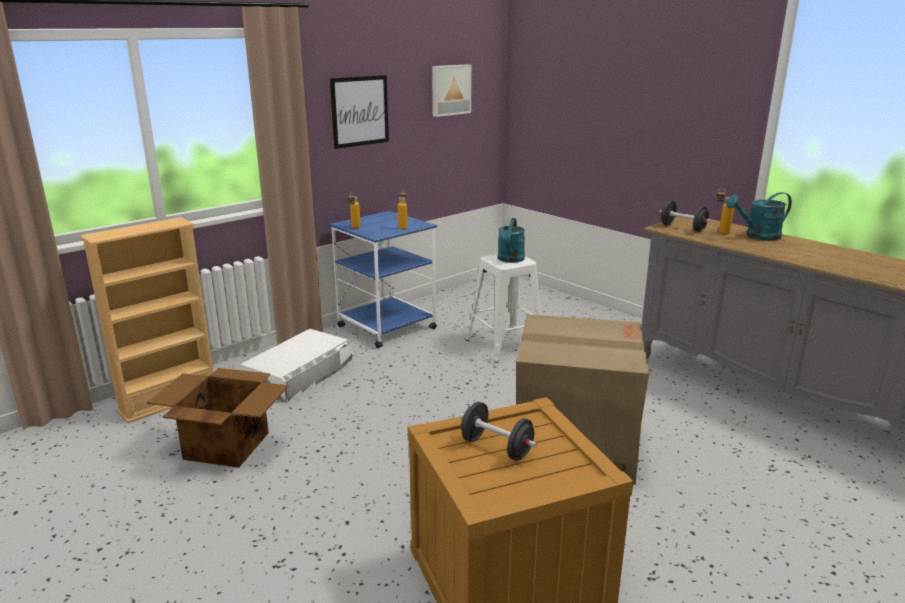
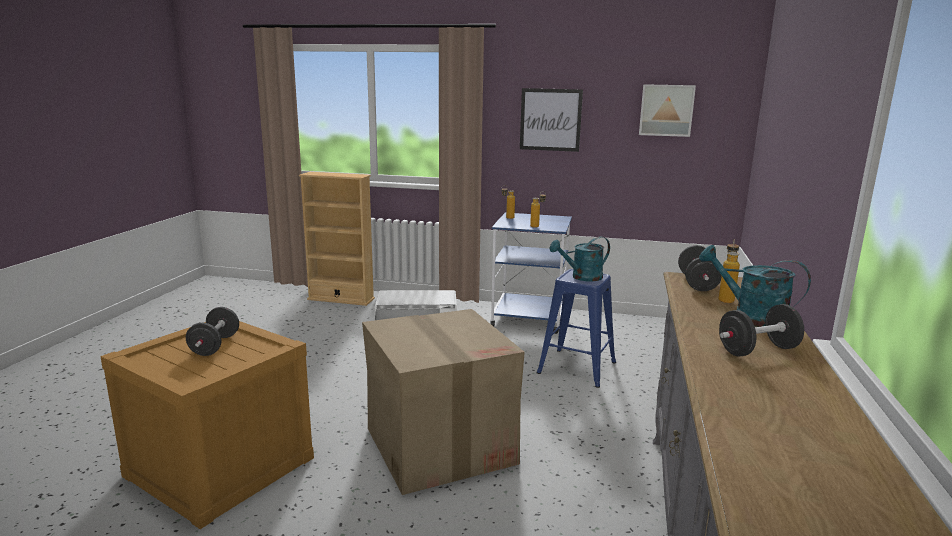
camera: 55 degrees right, 5 degrees down
cardboard box [147,368,288,468] -> none
white stool [466,254,541,363] -> blue stool [537,269,616,388]
none -> black dumbbell [719,304,804,357]

